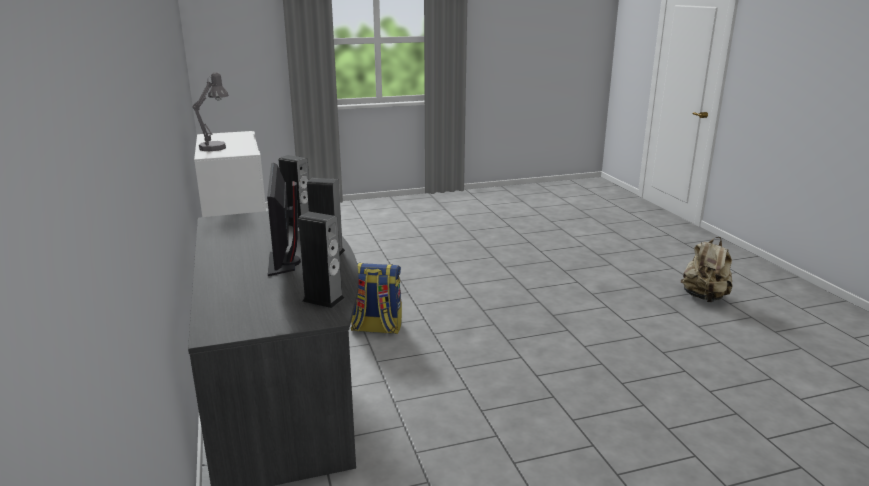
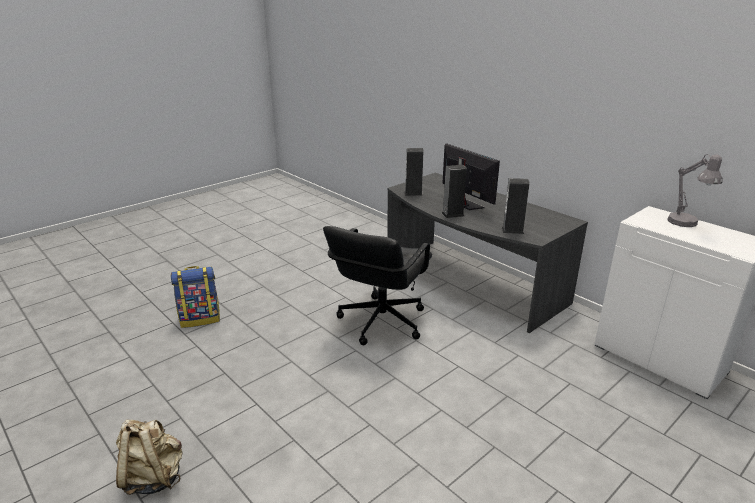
camera: 155 degrees right, 5 degrees up
backpack [351,263,402,334] -> backpack moved to [171,266,220,328]
none -> black office chair [323,226,432,345]

